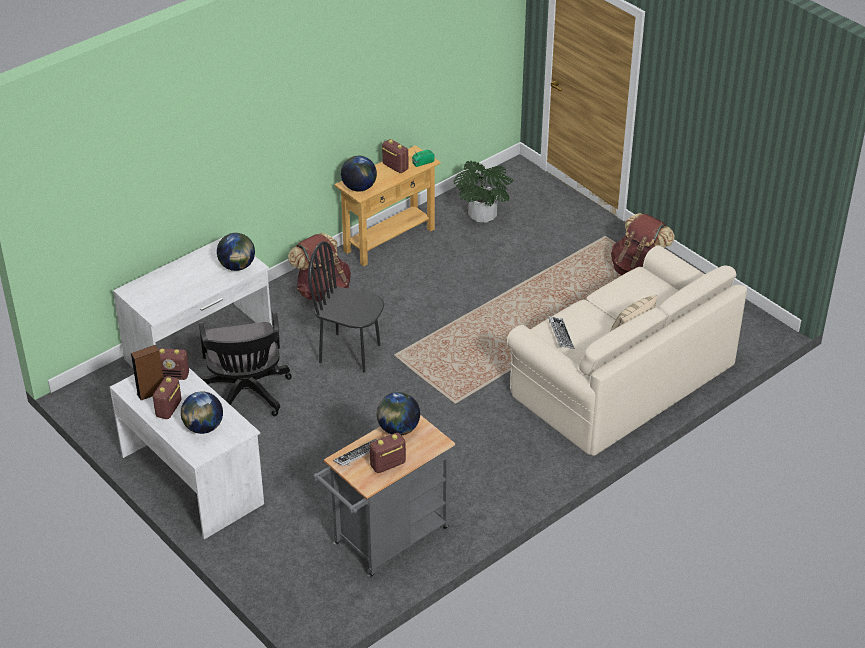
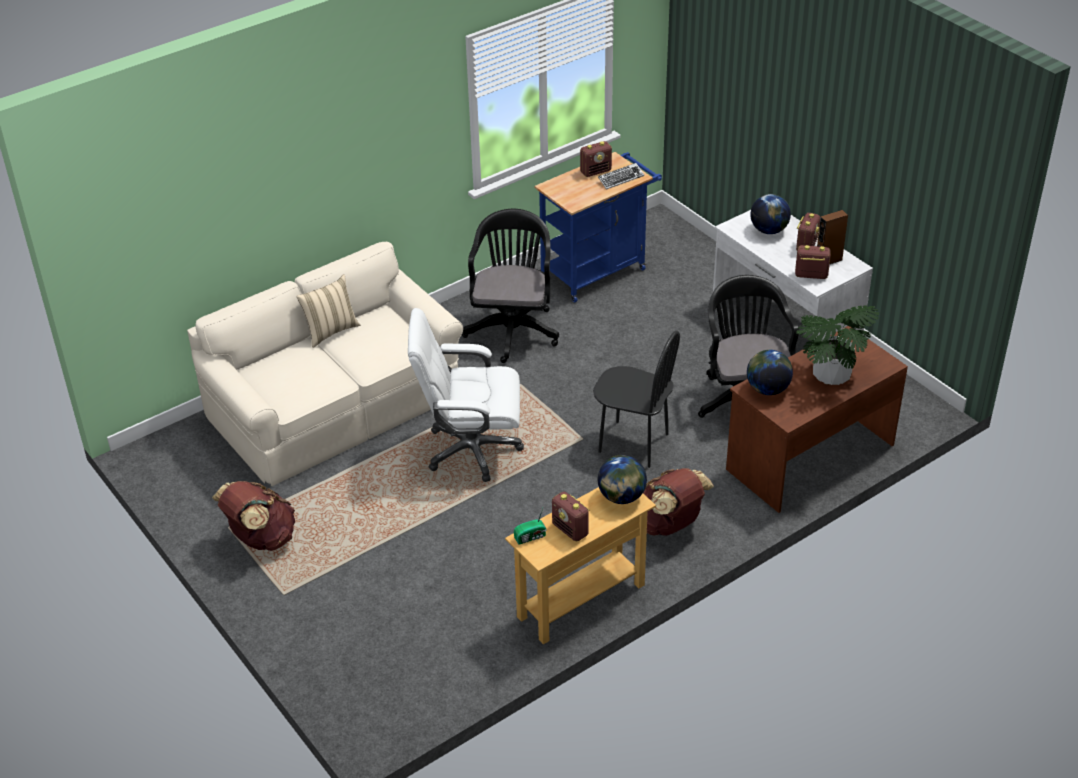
camera: 175 degrees left, 0 degrees up
white desk [113,237,272,367] -> brown desk [726,326,908,513]
grey cart [313,415,455,578] -> blue cart [535,152,662,303]
globe [377,392,420,435] -> none
potted plant [453,161,514,223] -> potted plant moved to [796,306,879,385]
keyboard [548,316,574,349] -> none
none -> white office chair [408,308,524,482]
none -> black office chair [462,209,559,363]

